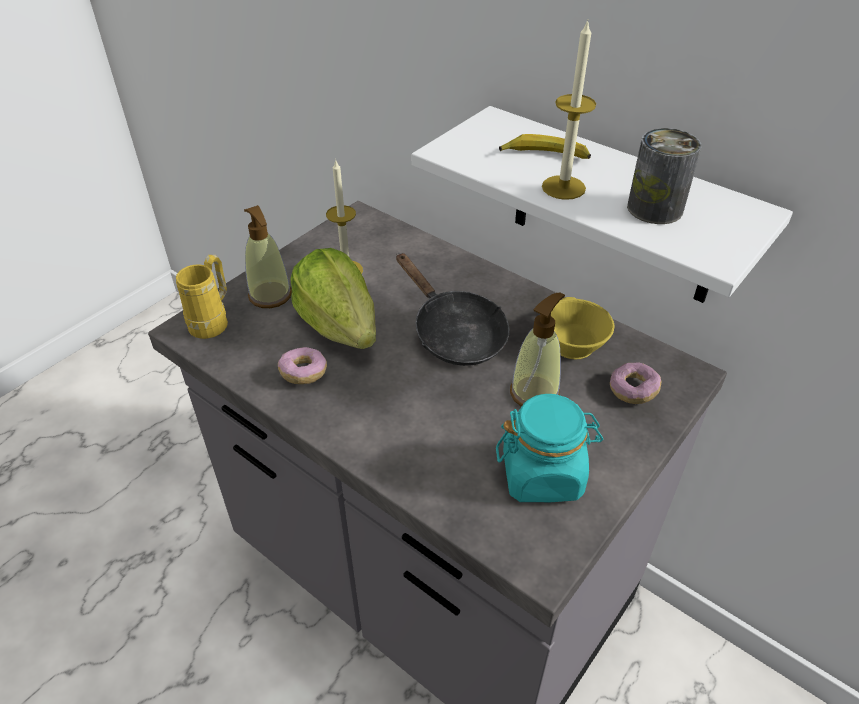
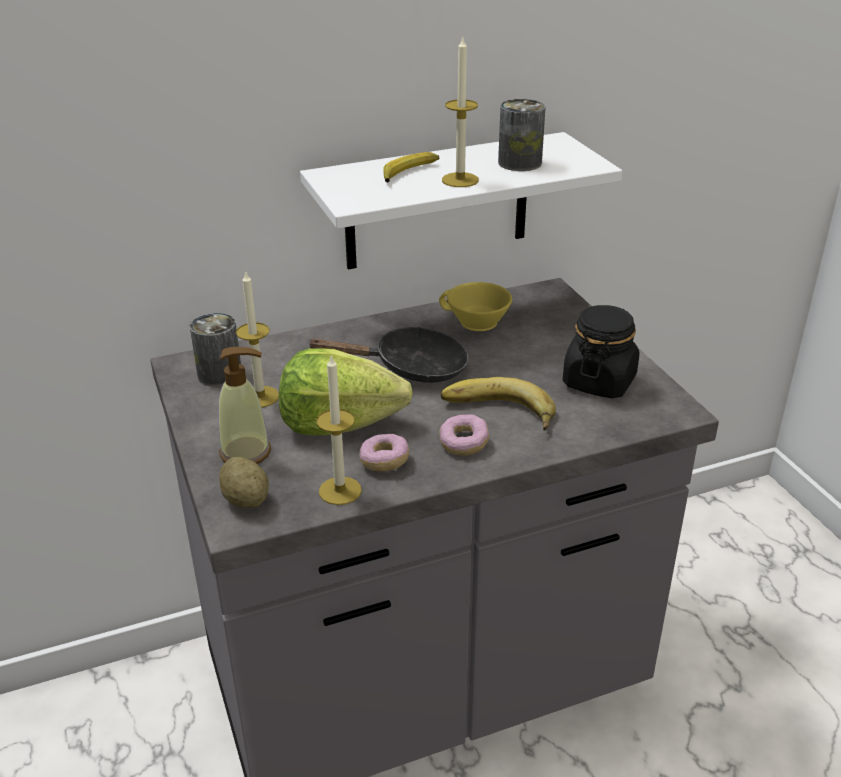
camera: 60 degrees left, 10 degrees down
yellow mug [176,255,228,339] -> potato [219,457,269,508]
turquoise jar [496,394,603,502] -> black jar [563,305,639,399]
soap dispenser [510,293,565,407] -> none
donut [610,362,661,404] -> donut moved to [439,414,489,456]
none -> can [190,313,241,387]
none -> candle [316,356,362,505]
none -> banana [441,377,556,431]

